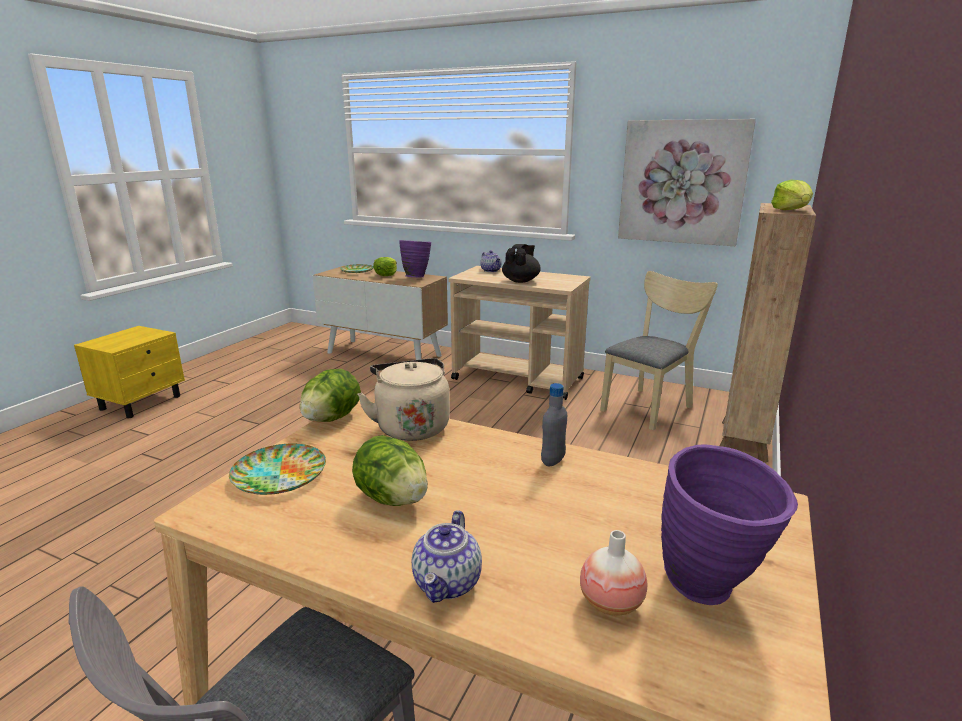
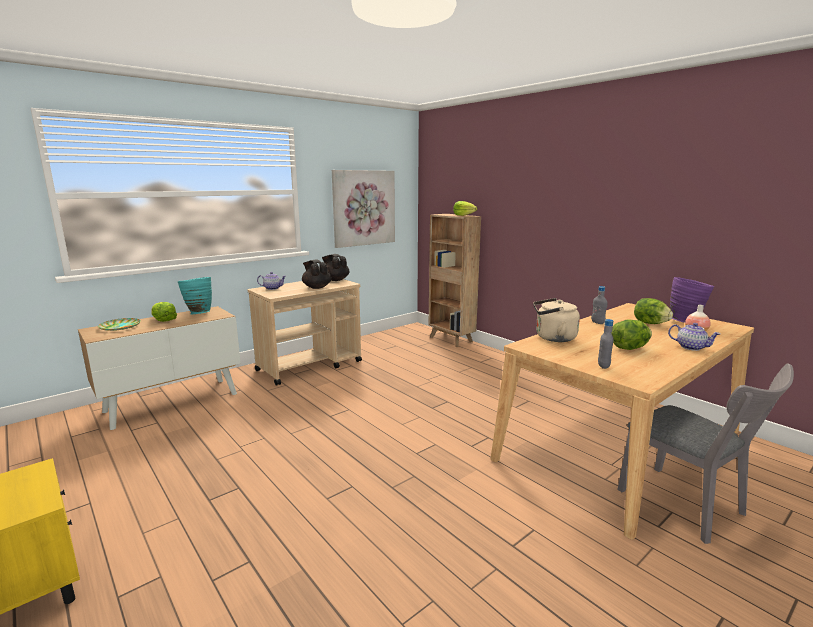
camera: 65 degrees left, 5 degrees down
plate [229,443,326,495] -> grey bottle [598,319,613,369]
lettuce [300,369,361,422] -> lettuce moved to [634,298,673,324]
purple vase [399,240,431,277] -> turquoise vase [178,277,212,314]
beige chair [600,271,718,430] -> none
none -> black teapot [322,254,350,281]

